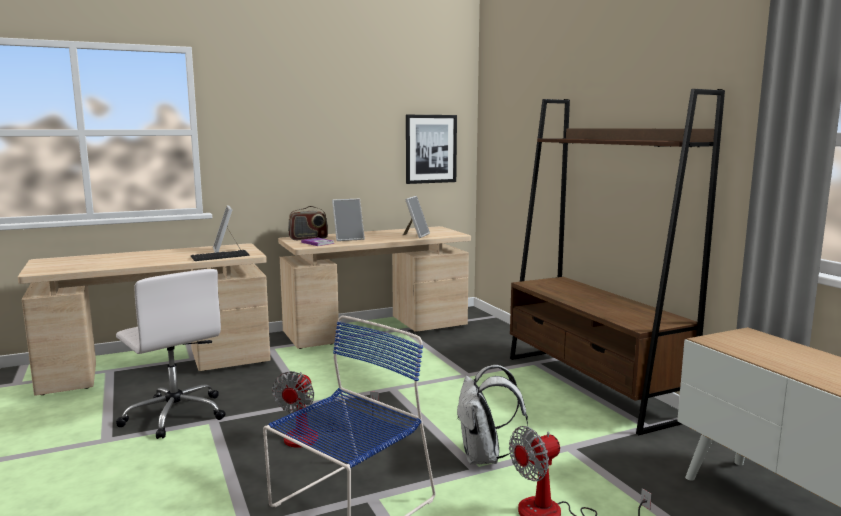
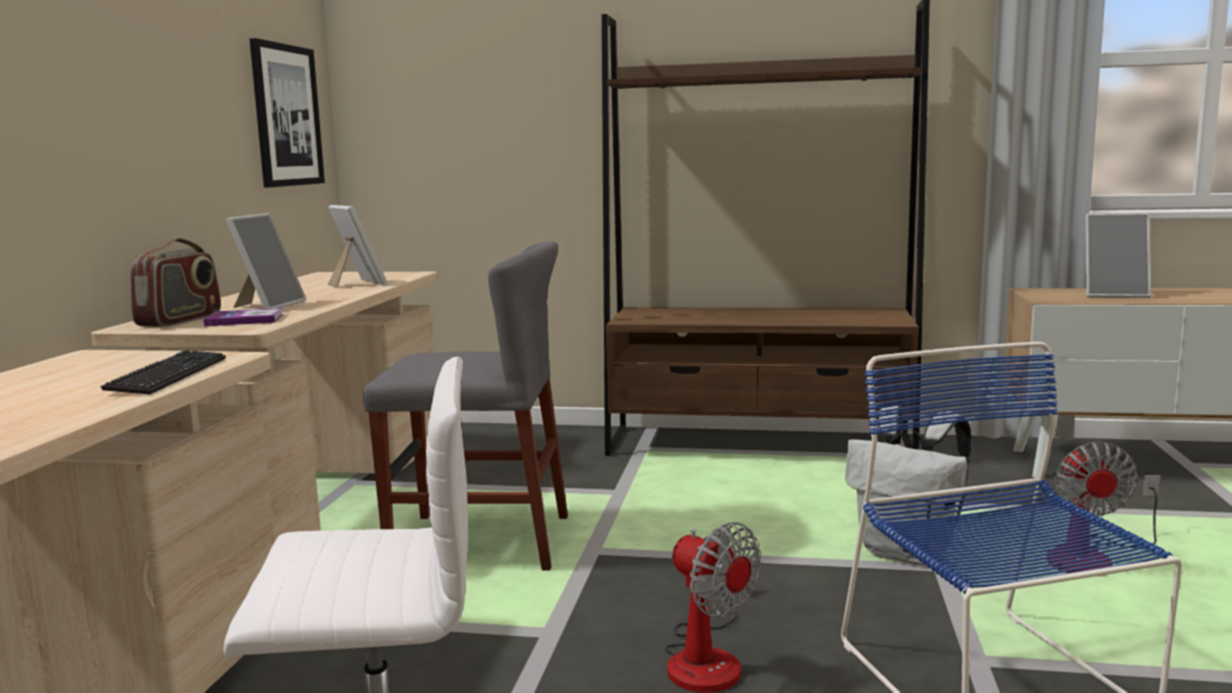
camera: 55 degrees left, 0 degrees up
picture frame [213,205,241,253] -> picture frame moved to [1085,213,1151,298]
none -> grey chair [363,241,568,571]

